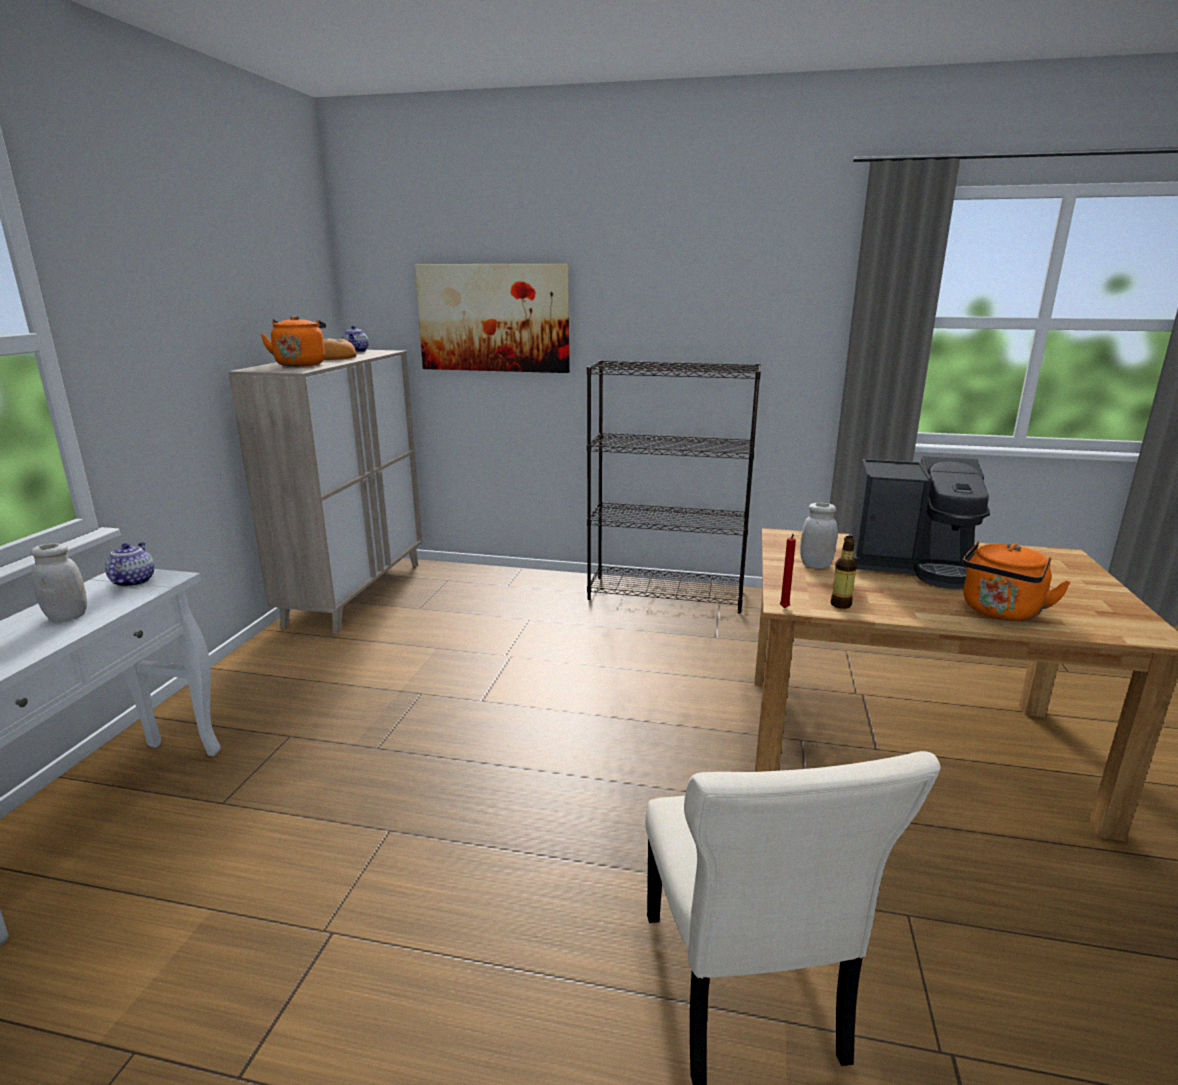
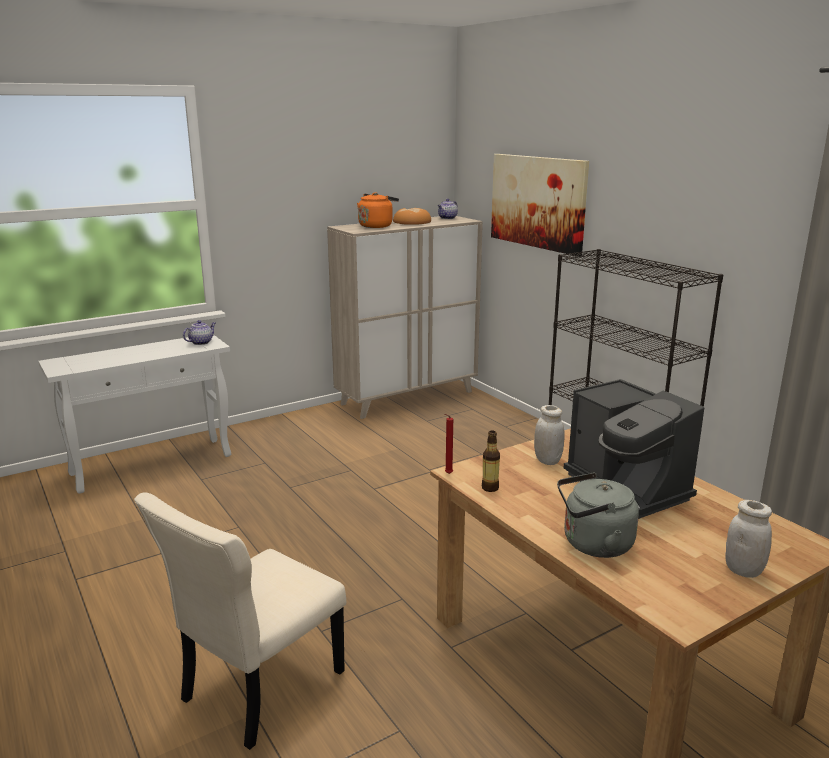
camera: 45 degrees right, 0 degrees up
white jar [30,543,87,622] -> white jar moved to [725,500,772,578]
orange kettle [962,541,1071,621] -> grey kettle [557,473,639,558]

